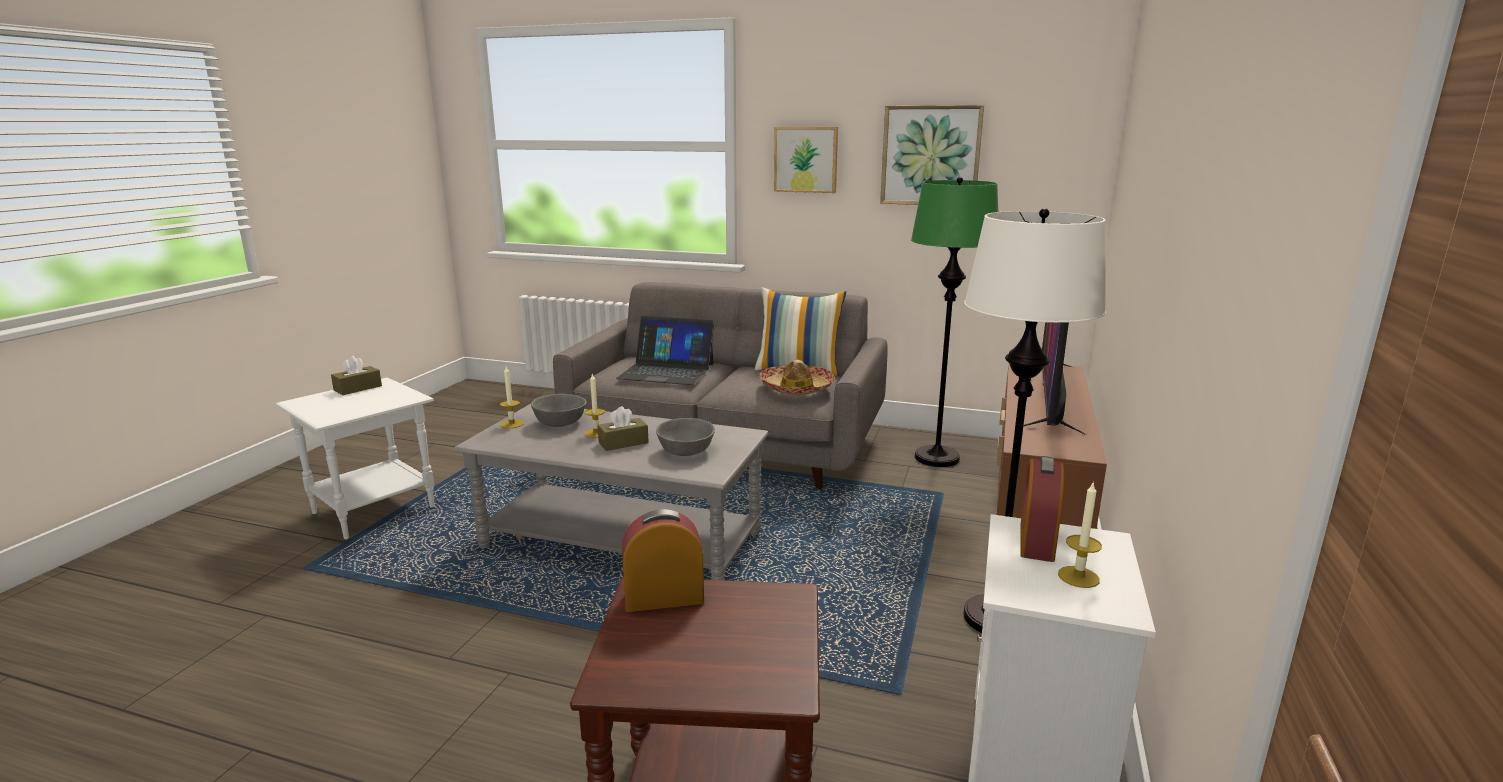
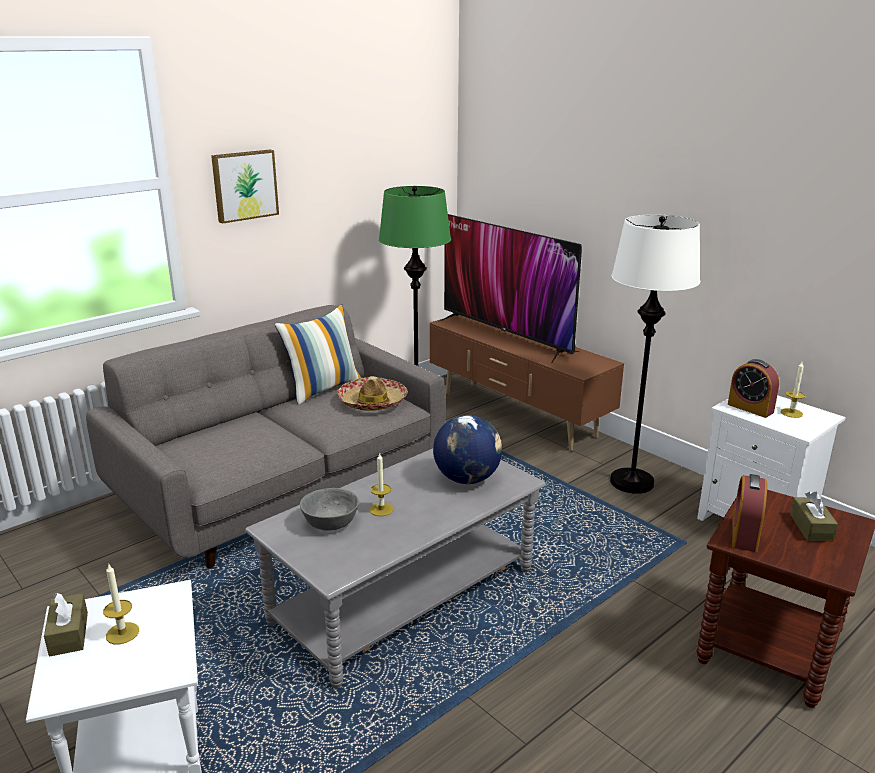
camera: 60 degrees left, 5 degrees up
candle [500,366,524,428] -> candle moved to [103,563,139,644]
brown tissue box [598,406,649,451] -> brown tissue box moved to [790,492,838,542]
laptop [616,316,714,385] -> none
grey bowl [656,418,715,456] -> globe [433,415,502,484]
picture [880,105,984,205] -> none

